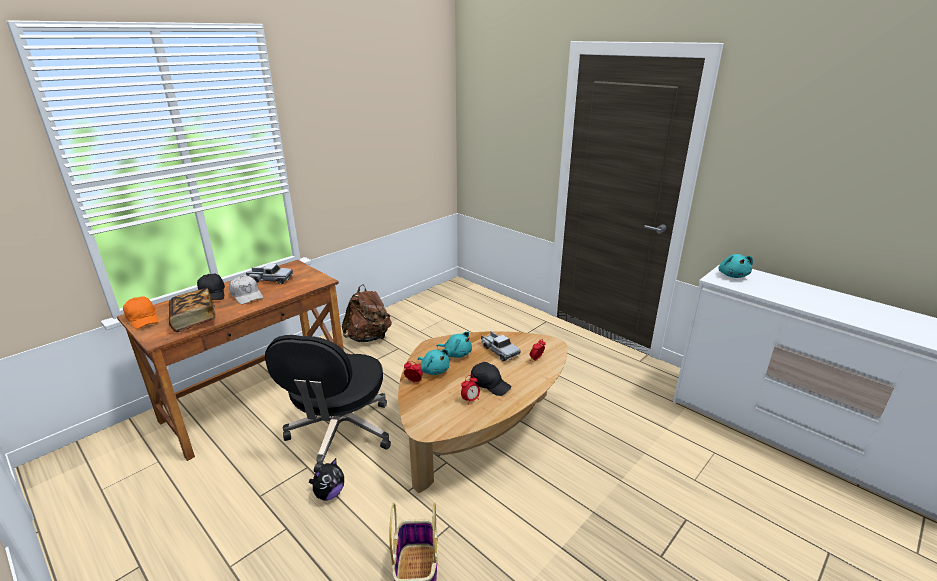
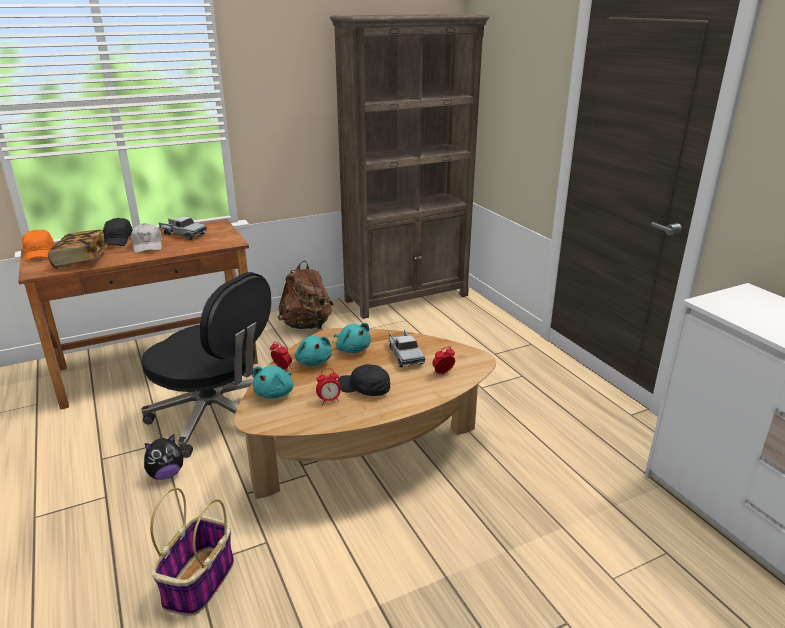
camera: 20 degrees right, 0 degrees up
black office chair [265,335,391,473] -> black office chair turned 90 degrees counterclockwise [141,272,271,458]
black cap [470,362,512,396] -> black cap turned 150 degrees clockwise [338,364,390,396]
turquoise plush toy [719,254,753,278] -> turquoise plush toy moved to [253,365,293,399]
none -> brown bookcase [330,14,490,319]

